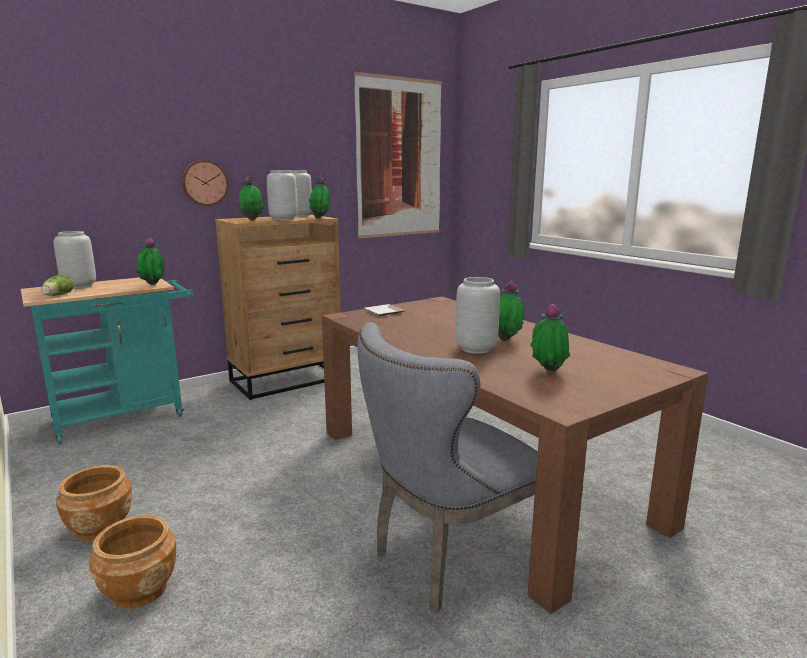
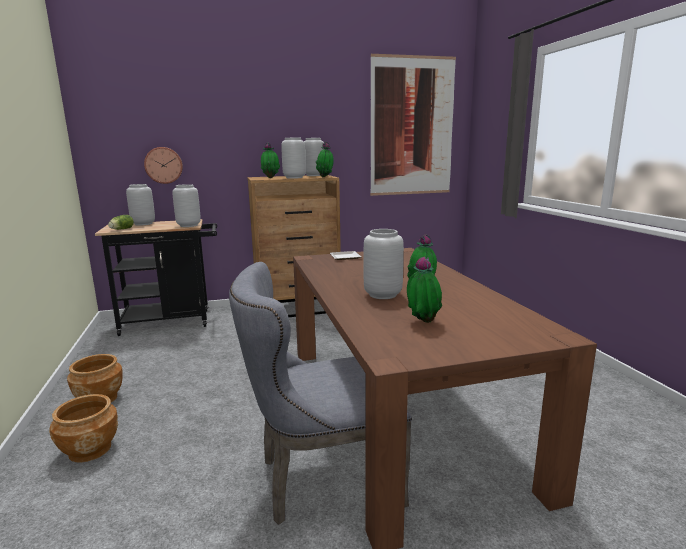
camera: 20 degrees right, 0 degrees up
turquoise cart [21,277,194,445] -> black cart [95,219,217,336]
potted plant [136,238,164,285] -> grey vase [172,184,201,227]
wall clock [182,160,228,206] -> wall clock moved to [144,147,183,184]

